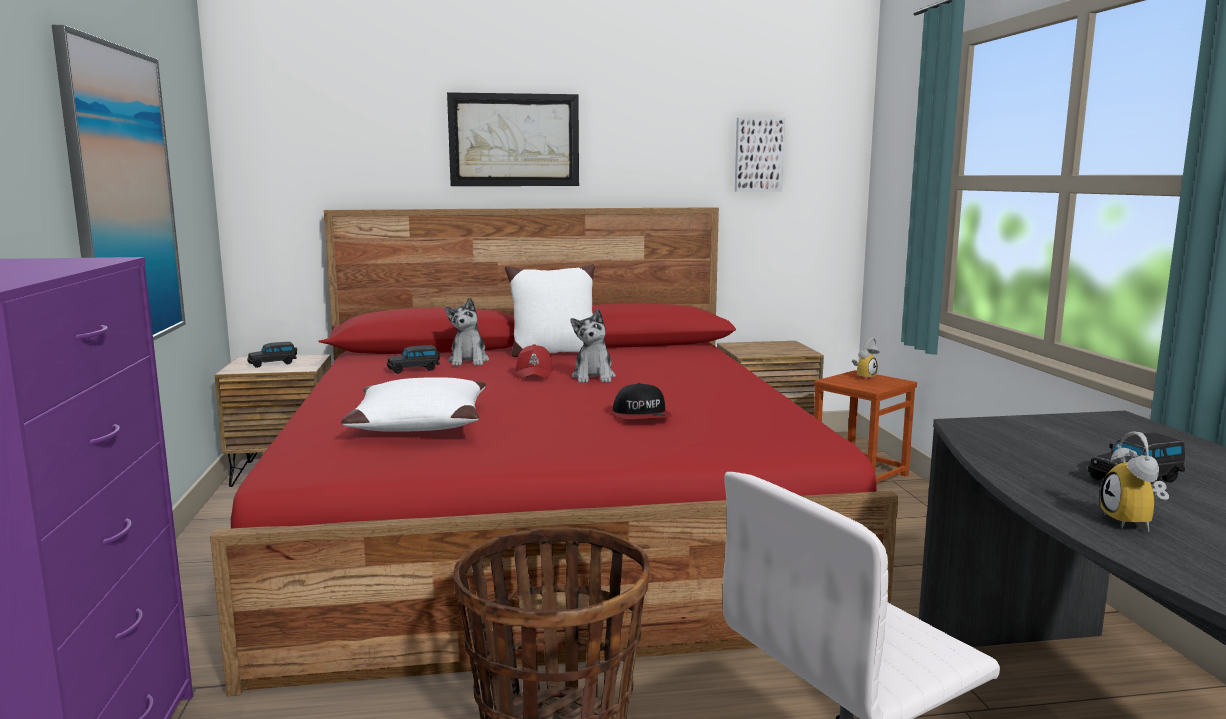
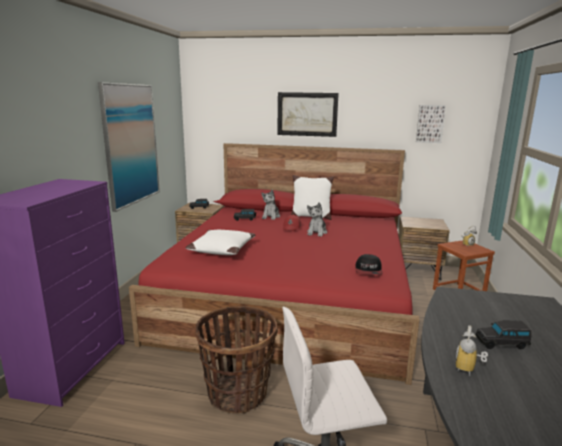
camera: 20 degrees right, 5 degrees up
cap [613,383,672,419] -> cap moved to [356,254,382,275]

